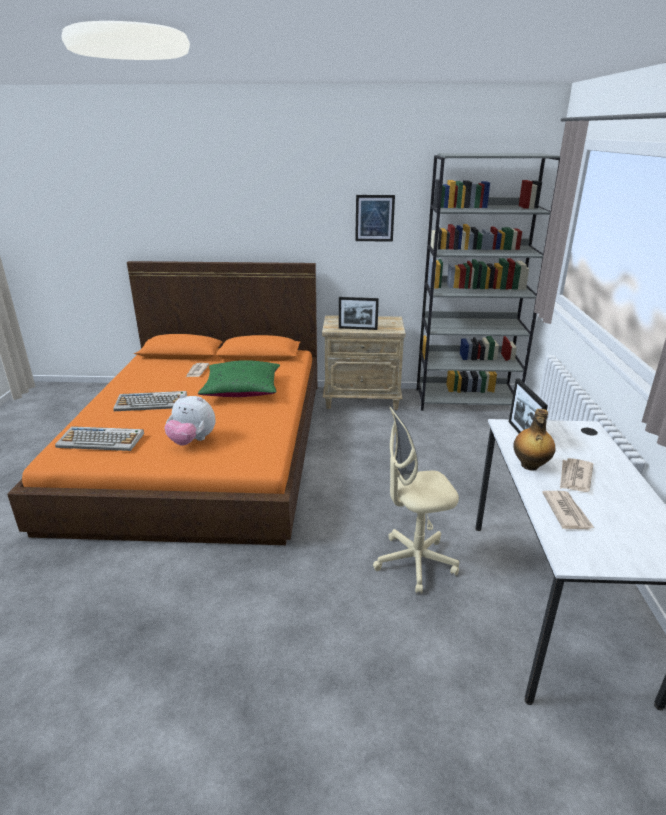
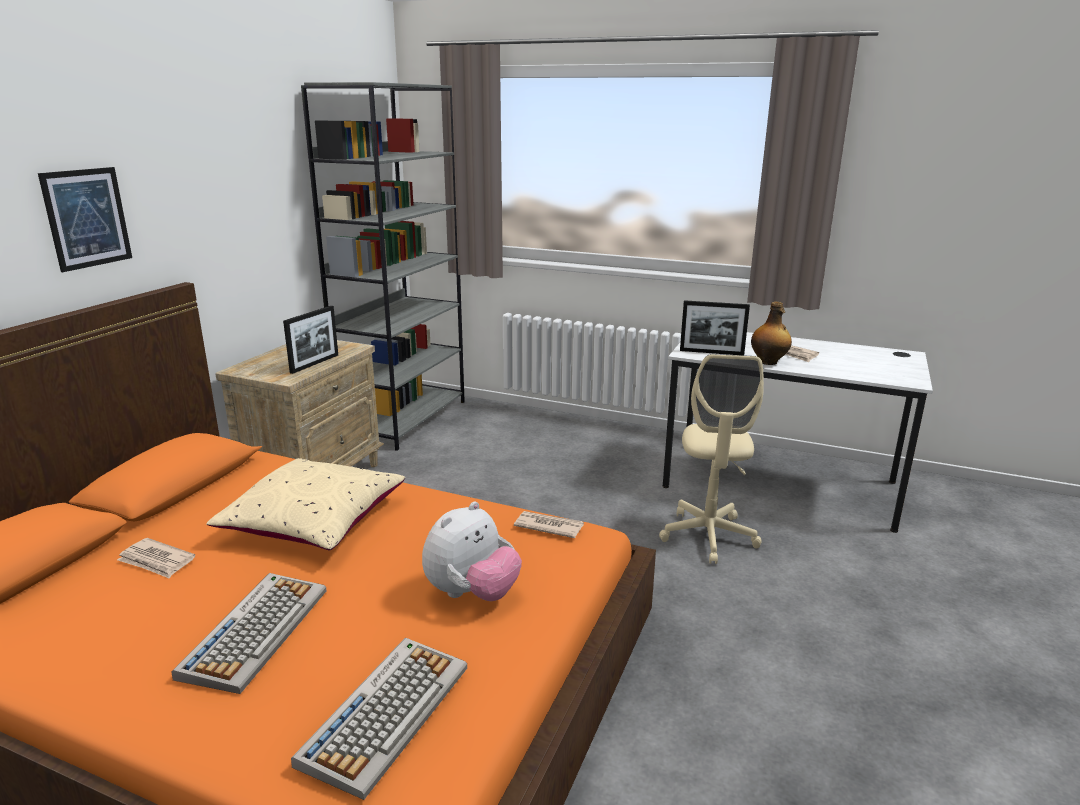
camera: 70 degrees left, 5 degrees down
green pillow [198,360,280,397] -> beige pillow [206,458,405,550]
picture [355,195,395,242] -> picture moved to [38,167,132,272]
newspaper [542,491,594,530] -> newspaper moved to [514,511,584,538]

